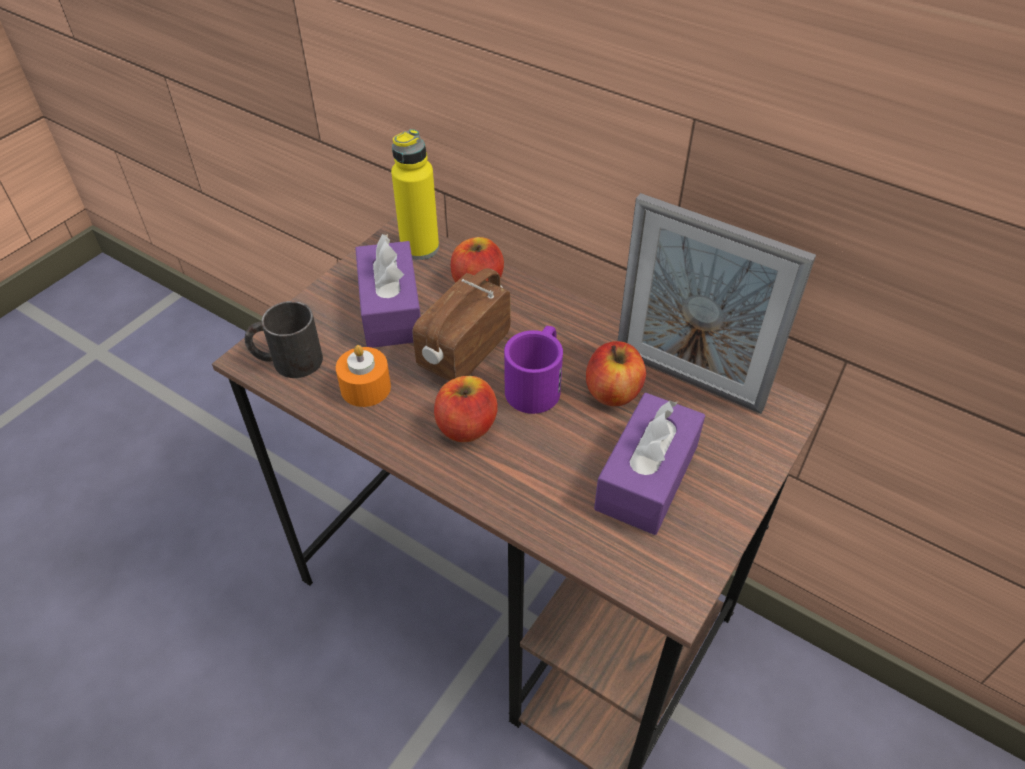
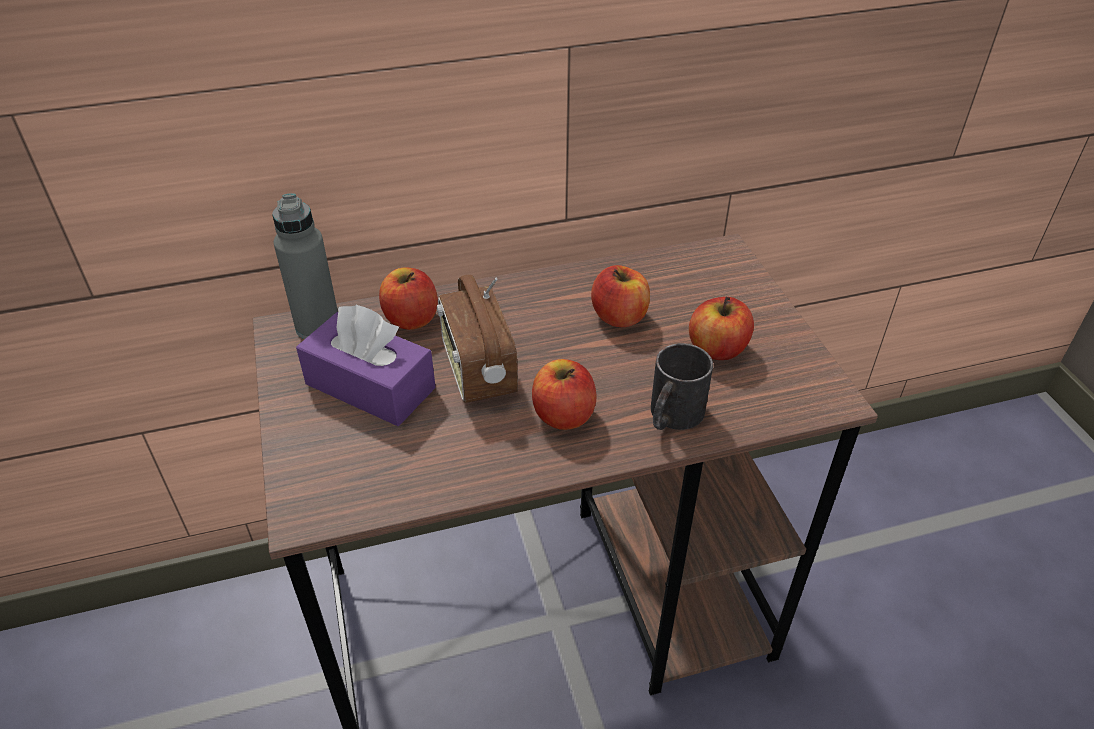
camera: 50 degrees left, 5 degrees down
black mug [245,301,323,378] -> black mug moved to [651,343,713,430]
orange candle [336,345,391,407] -> none
yellow bottle [391,129,439,260] -> grey bottle [272,193,338,339]
purple mug [504,326,563,414] -> none
purple tissue box [594,393,705,535] -> apple [689,296,754,360]
picture frame [618,193,816,414] -> none

